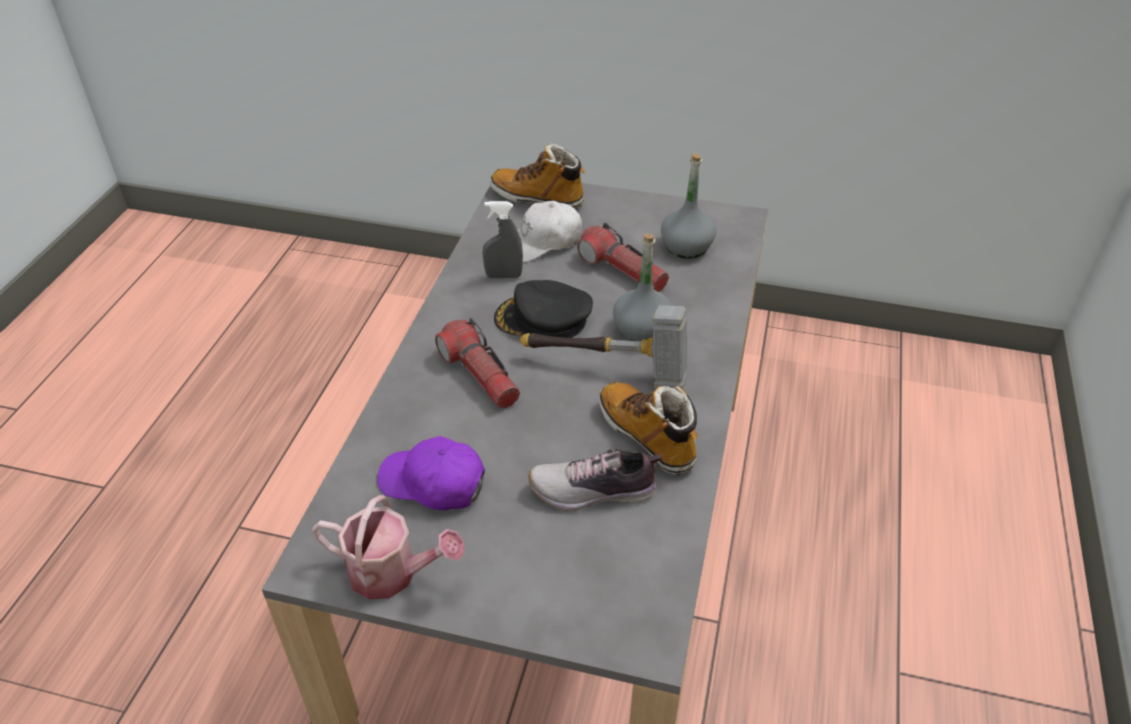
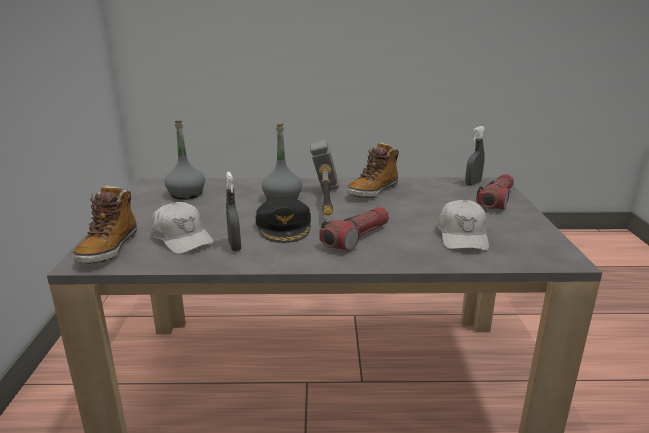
camera: 105 degrees left, 20 degrees down
watering can [312,495,465,599] -> none
purple cap [377,436,485,510] -> white cap [438,199,489,251]
shoe [529,449,662,511] -> none
flashlight [577,223,669,292] -> flashlight moved to [476,174,514,210]
none -> grey spray bottle [465,126,485,186]

